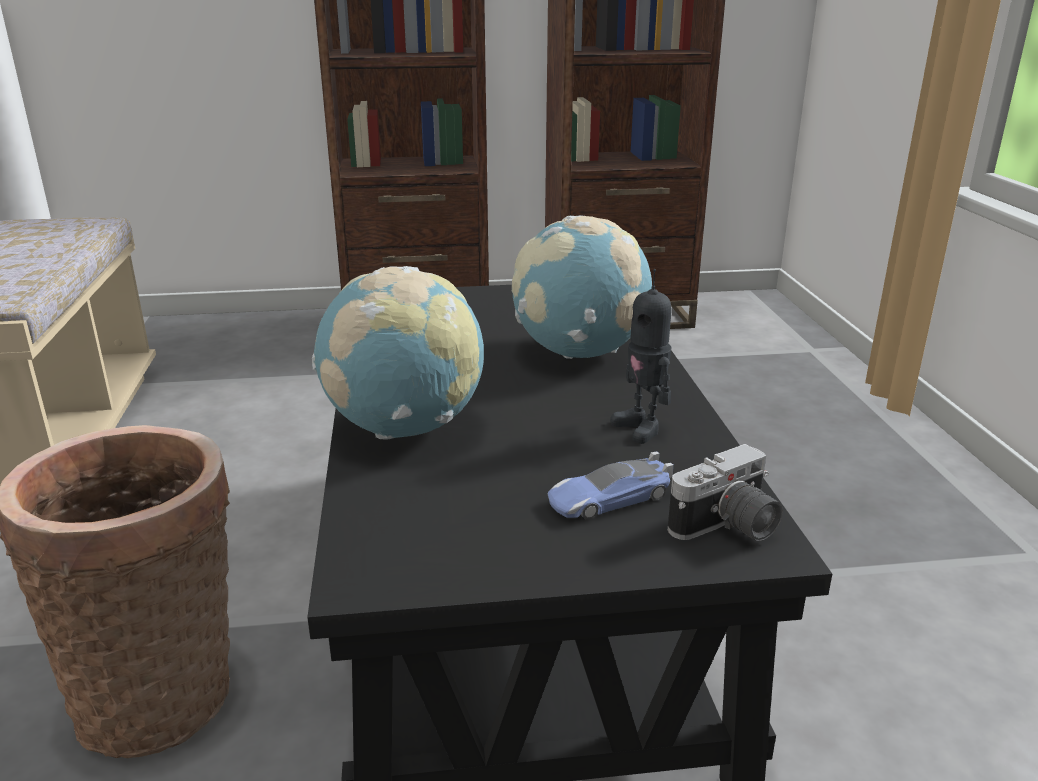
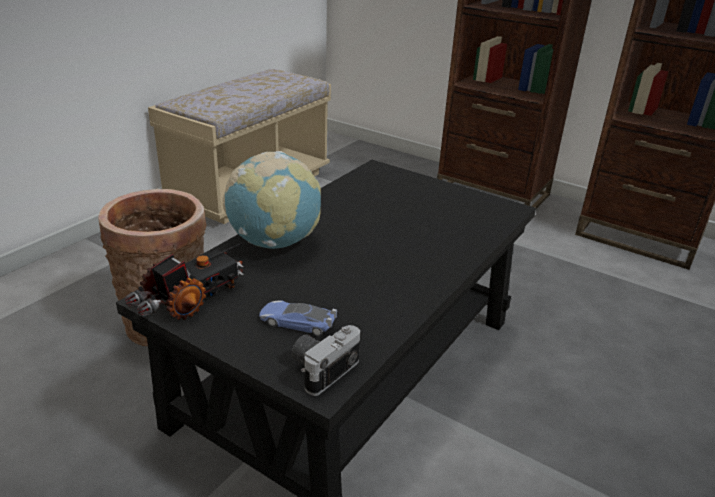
camera: 40 degrees right, 5 degrees up
globe [512,215,652,359] -> none
toy robot [610,269,671,444] -> none
camera [668,444,783,541] -> camera turned 120 degrees clockwise [292,325,360,396]
none -> toy truck [125,243,244,320]

